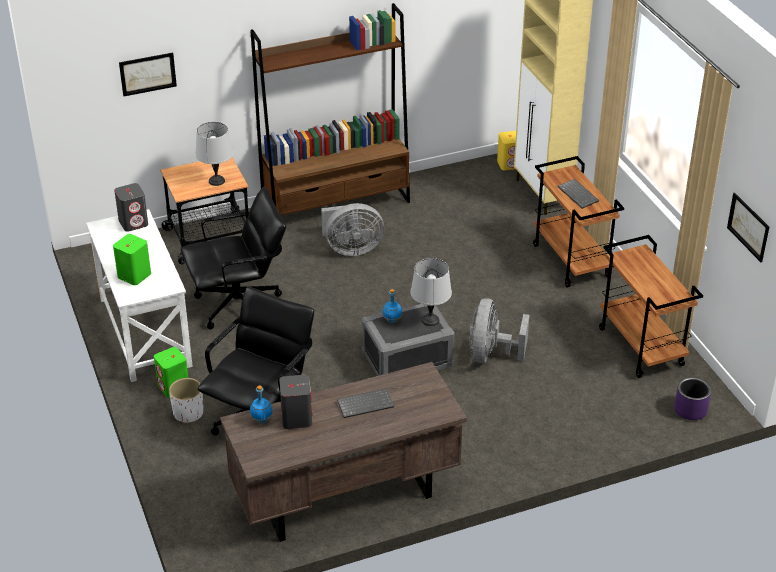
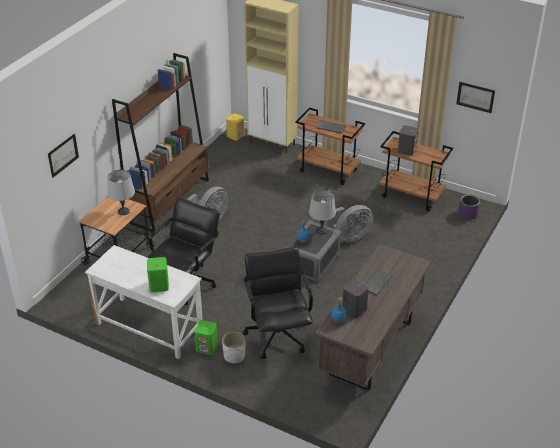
camera: 40 degrees left, 0 degrees up
grey speaker [114,183,148,232] -> grey speaker moved to [398,125,418,156]
grey fan [469,298,530,363] -> grey fan turned 90 degrees counterclockwise [324,205,374,242]

